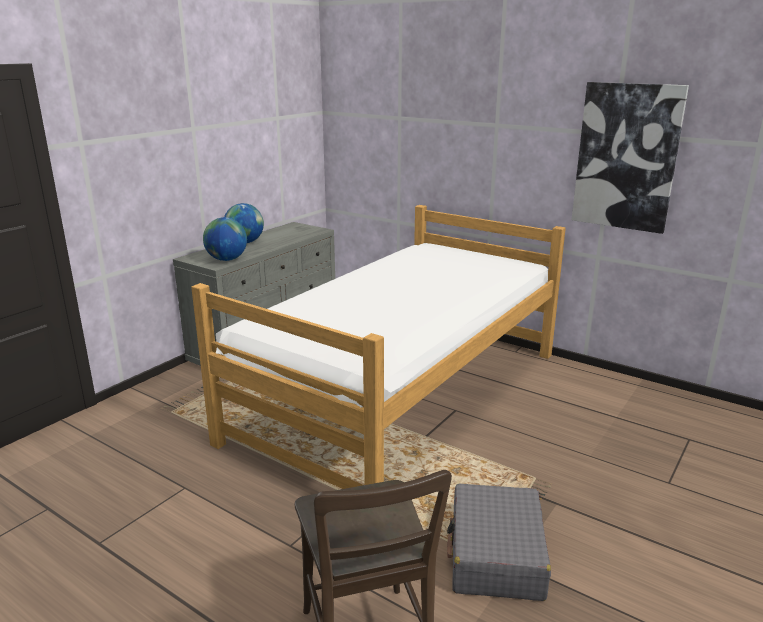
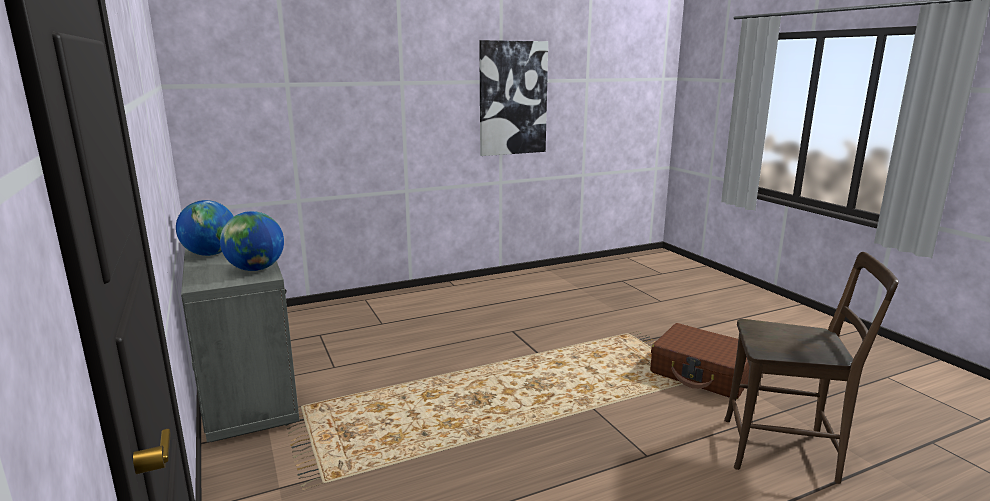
camera: 60 degrees left, 5 degrees down
bed [191,205,566,489] -> none
grey suitcase [447,484,551,601] -> brown suitcase [650,323,750,399]

